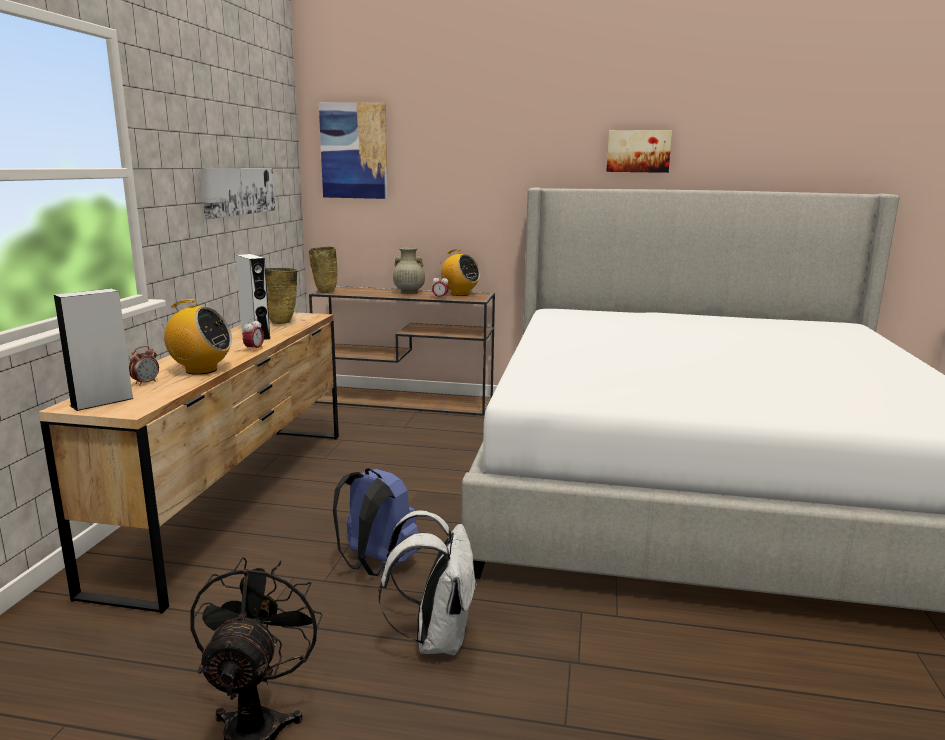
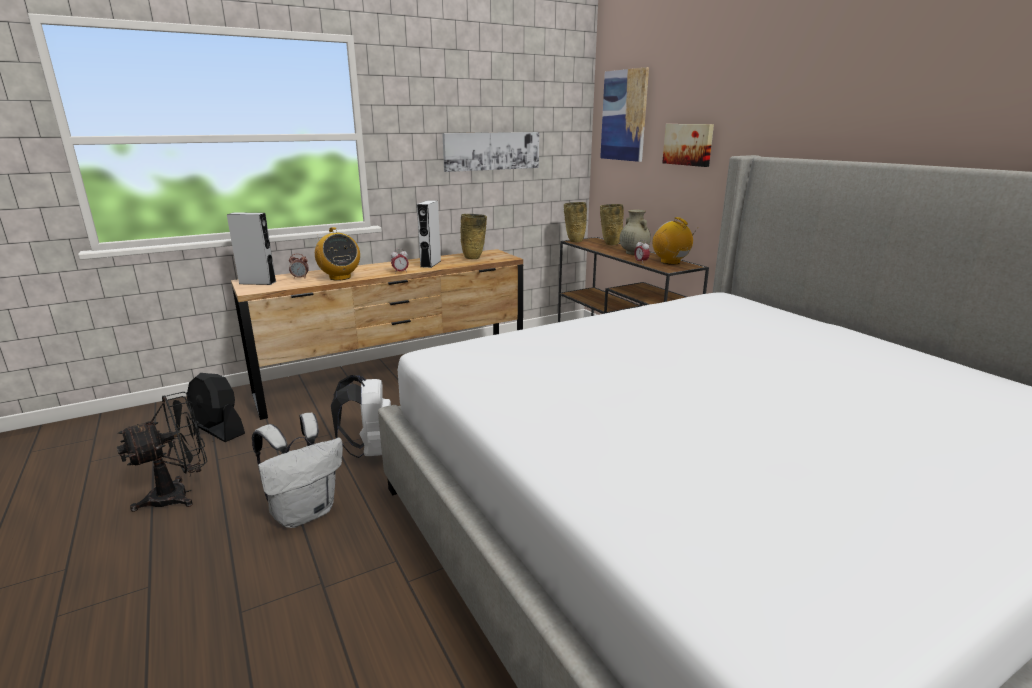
camera: 50 degrees right, 5 degrees up
blue backpack [333,468,419,576] -> white backpack [331,375,391,458]
radio [438,249,480,296] -> radio turned 150 degrees clockwise [652,217,699,265]
picture [606,130,672,173] -> picture moved to [662,124,714,167]
none -> black fan [187,373,245,442]
none -> beige vase [600,204,624,245]

